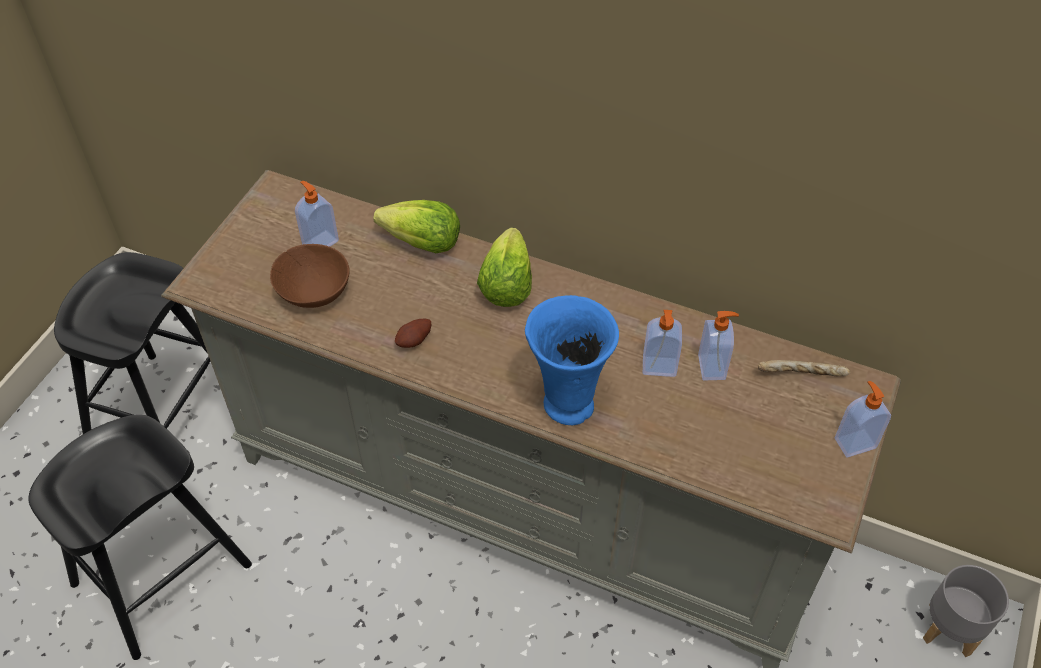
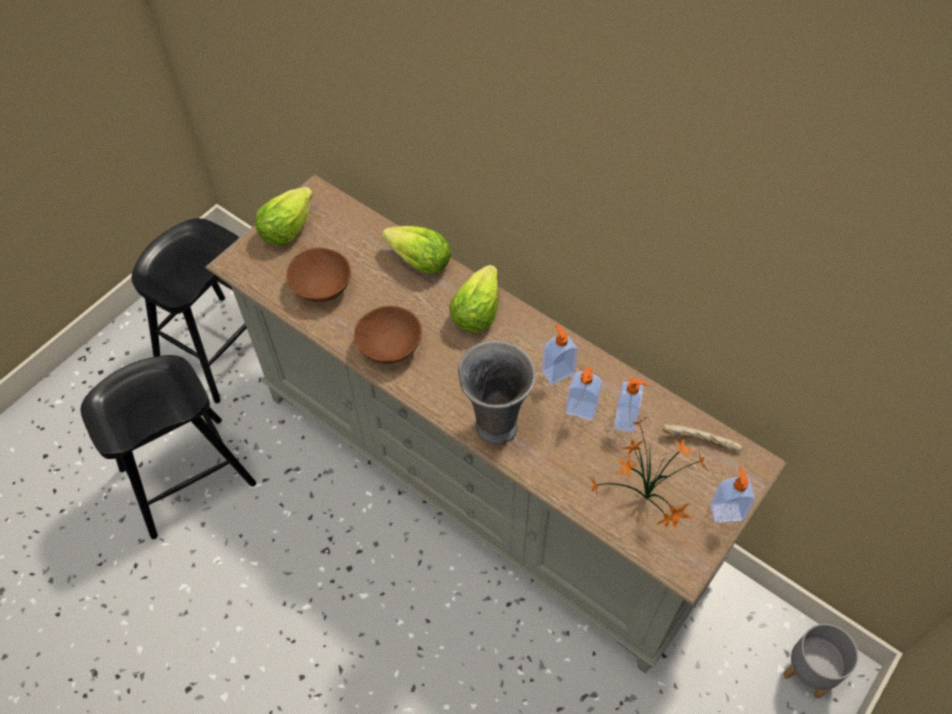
camera: 15 degrees right, 5 degrees up
soap dispenser [295,181,339,247] -> soap dispenser moved to [542,325,578,385]
potato [395,318,431,348] -> brown bowl [354,306,422,364]
blue vase [525,295,619,425] -> grey vase [458,340,536,445]
none -> lettuce [255,187,313,246]
none -> potted plant [588,416,707,530]

